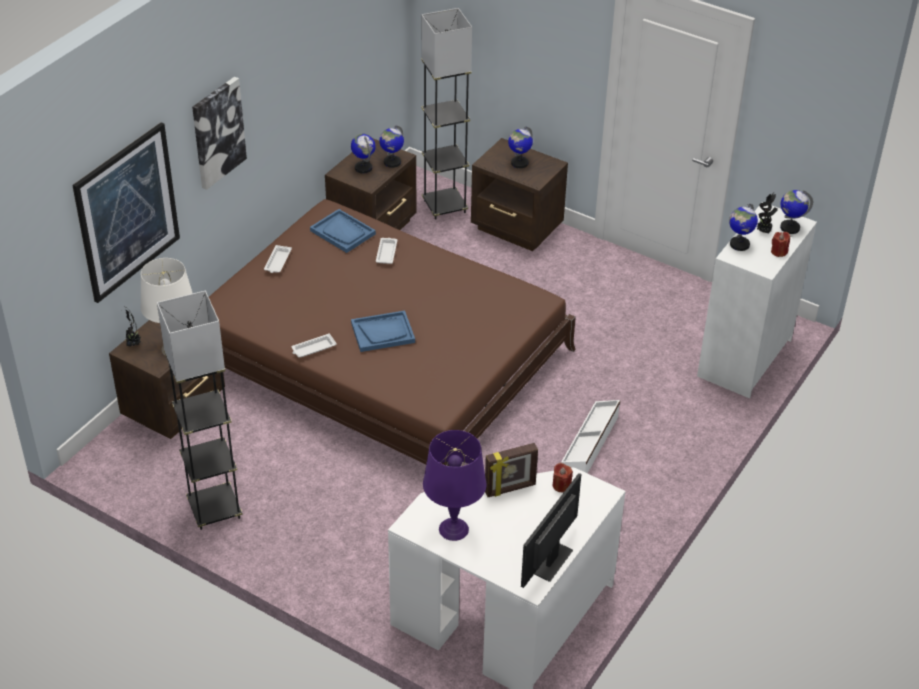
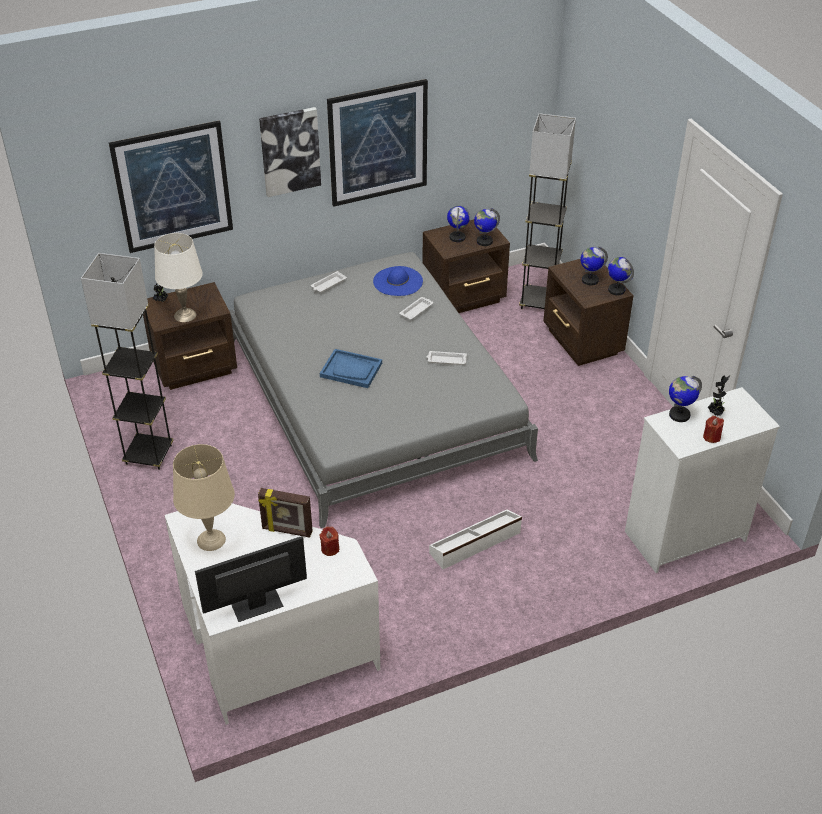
camera: 35 degrees right, 0 degrees up
brown bed [209,199,576,466] -> grey bed [230,252,538,528]
white tray [292,333,337,357] -> white tray moved to [426,351,467,365]
blue tray [310,209,376,253] -> blue hat [373,266,423,296]
purple table lamp [423,430,486,541] -> beige table lamp [173,444,235,551]
globe [780,190,813,234] -> globe moved to [608,257,634,295]
none -> picture [327,79,428,207]

